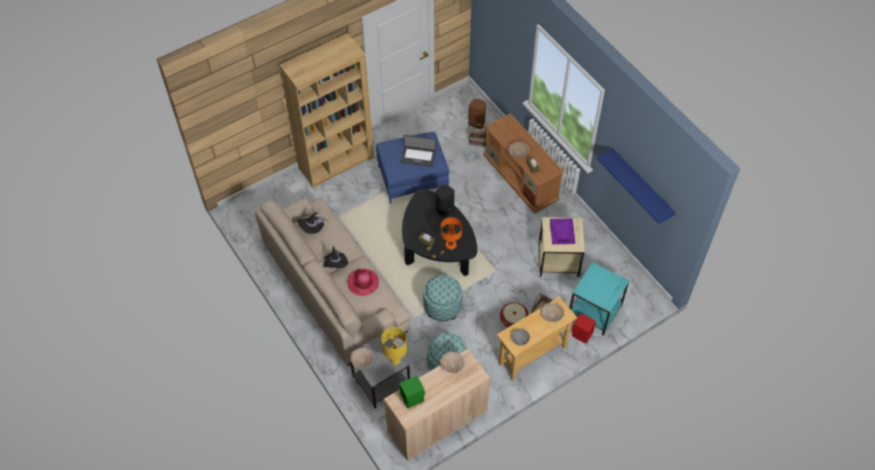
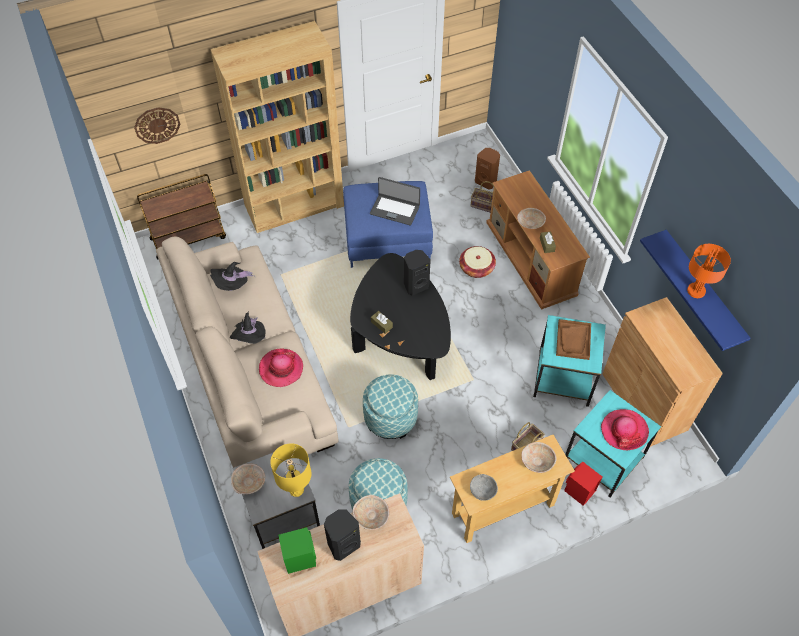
camera: 10 degrees right, 0 degrees up
orange table lamp [440,217,462,250] -> orange table lamp moved to [687,244,731,298]
basket [500,302,529,327] -> basket moved to [459,246,496,278]
beige side table [539,217,585,277] -> turquoise side table [533,315,606,407]
purple tray [550,218,575,244] -> brown tray [556,319,591,360]
none -> wall clock [134,107,180,144]
none -> brown cart [137,174,226,260]
none -> black speaker [324,509,361,561]
none -> hat [601,409,649,450]
none -> brown cabinet [602,297,723,447]

